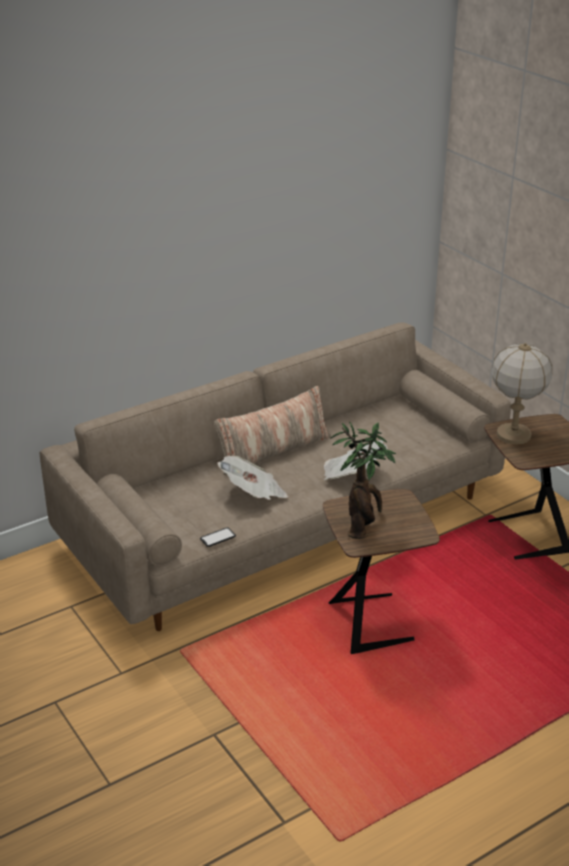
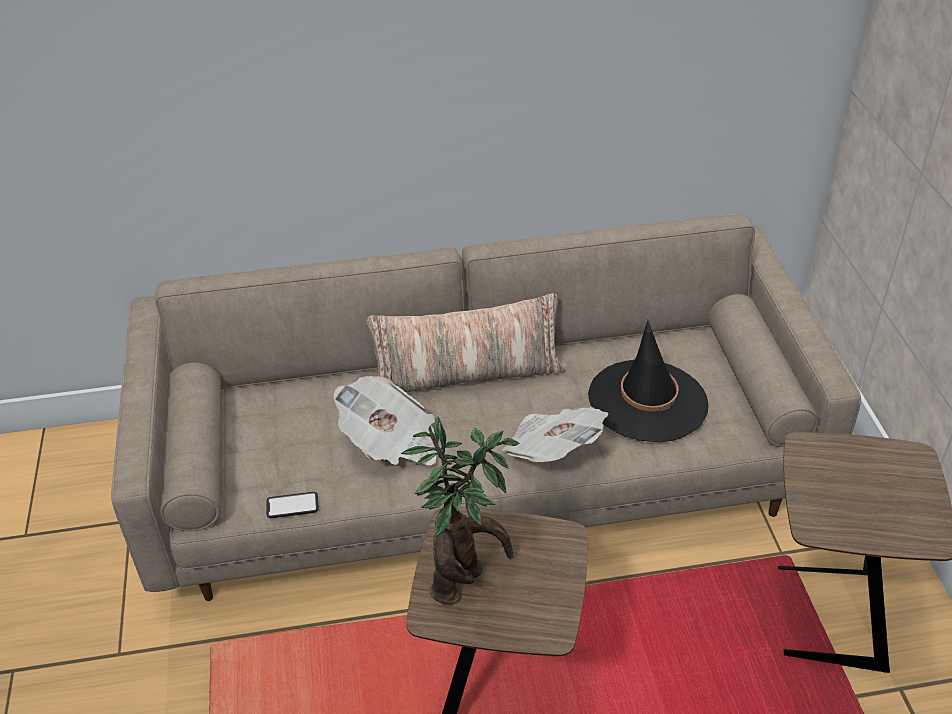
camera: 25 degrees right, 10 degrees up
table lamp [491,343,552,445] -> none
none -> black hat [588,320,709,442]

